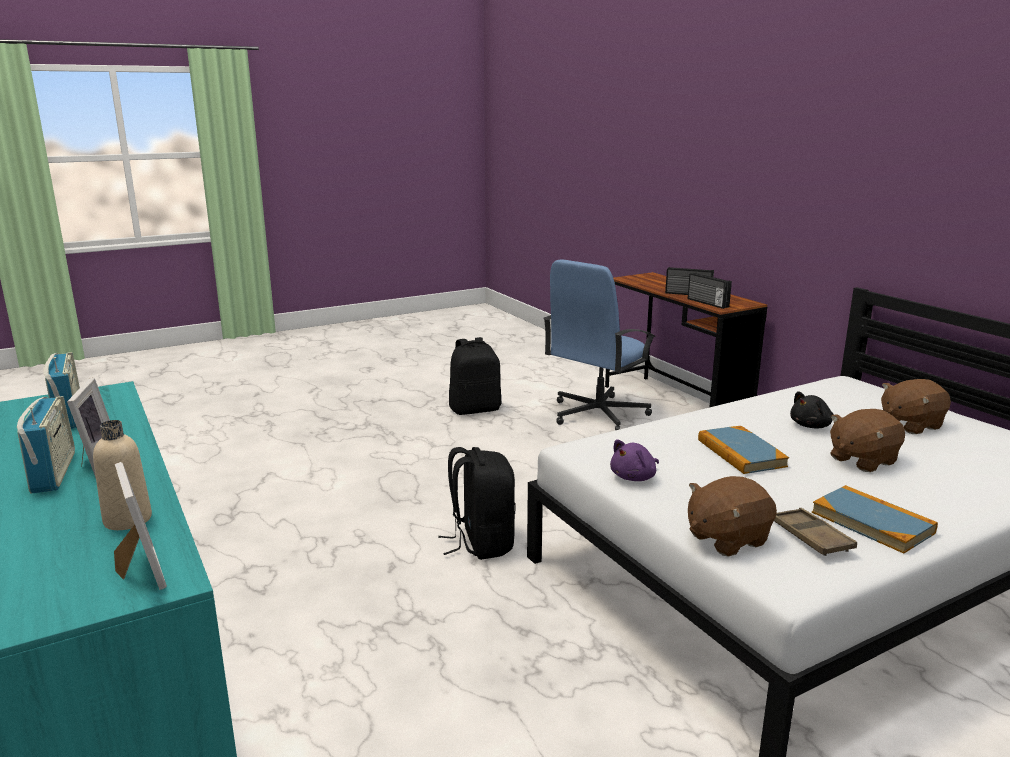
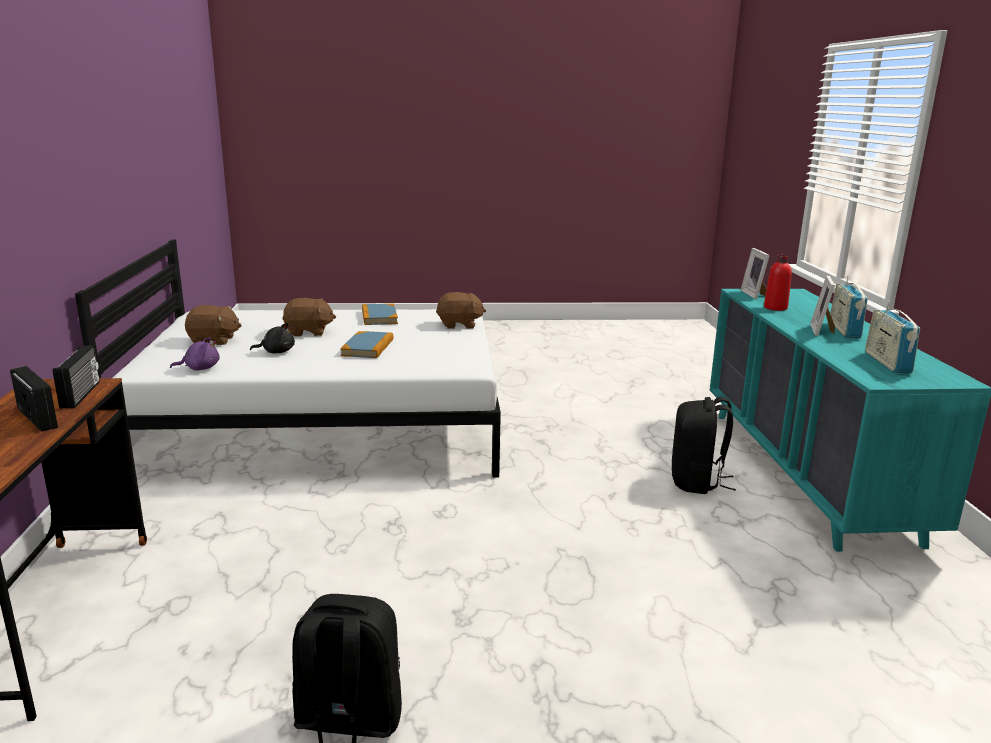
camera: 155 degrees left, 0 degrees up
beige bottle [93,420,152,530] -> red bottle [764,255,792,311]
black backpack [438,447,516,560] -> black backpack moved to [672,397,736,494]
blue office chair [543,259,656,430] -> none
purple plush toy [610,439,659,481] -> purple plush toy moved to [170,337,219,370]
brown tray [774,508,857,556] -> none

